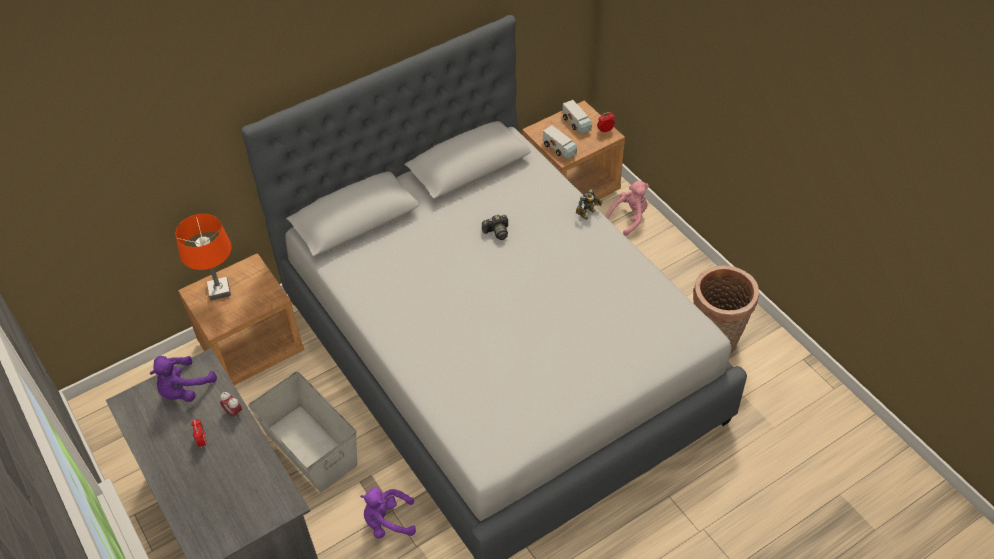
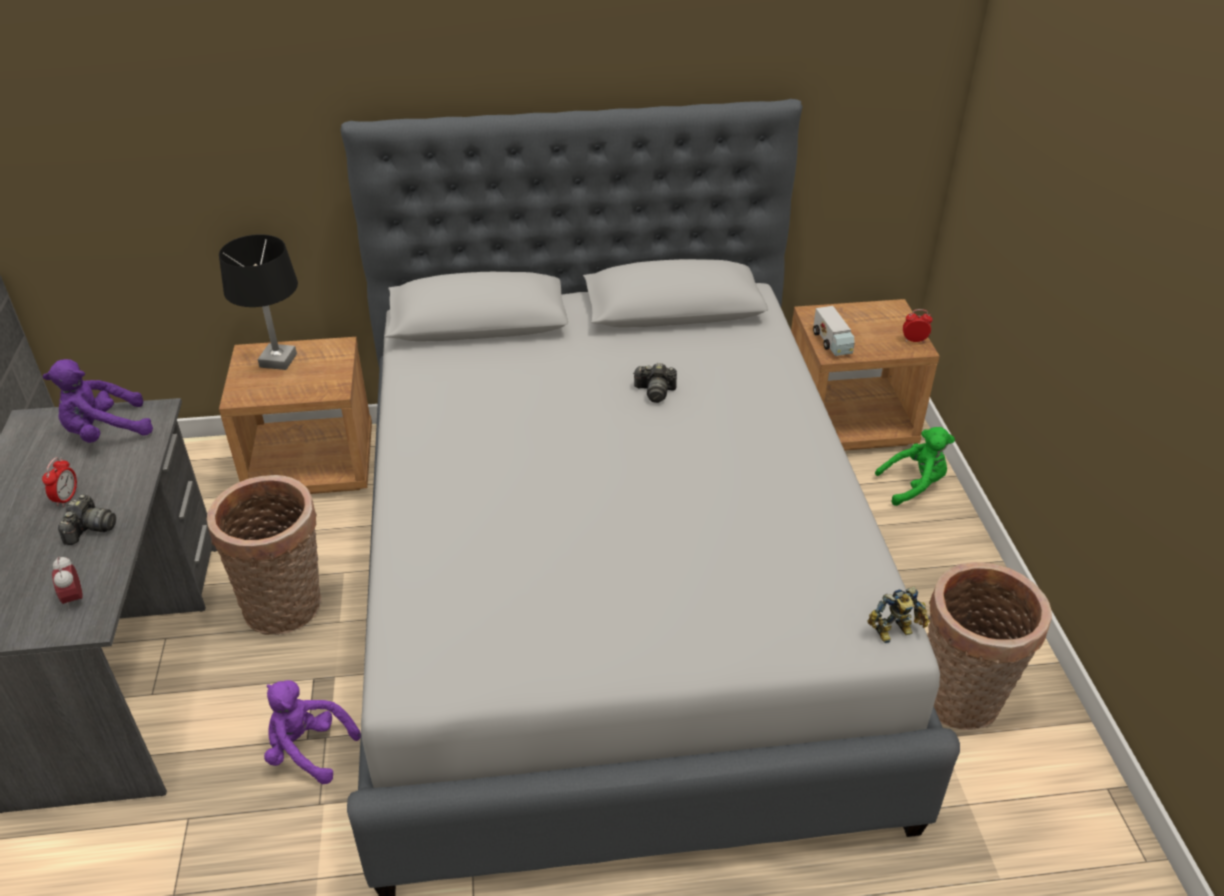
camera: 25 degrees right, 10 degrees down
orange table lamp [175,214,231,301] -> black table lamp [219,234,298,370]
alarm clock [220,392,242,419] -> alarm clock moved to [52,556,83,610]
grey storage box [248,371,357,492] -> basket [207,475,321,635]
toy truck [563,100,592,134] -> none
toy robot [576,189,602,219] -> toy robot moved to [867,586,930,643]
pink plush toy [605,181,649,236] -> green plush toy [875,427,955,506]
none -> camera [58,494,116,545]

